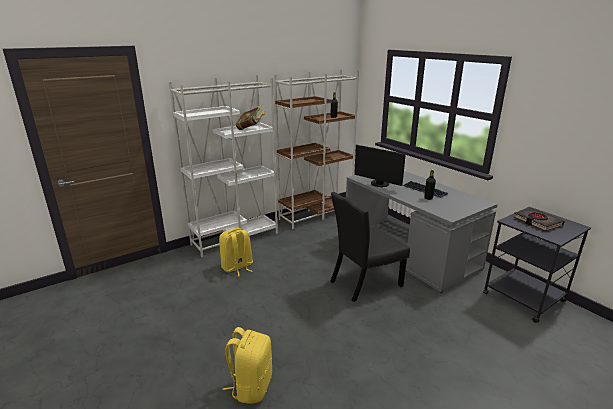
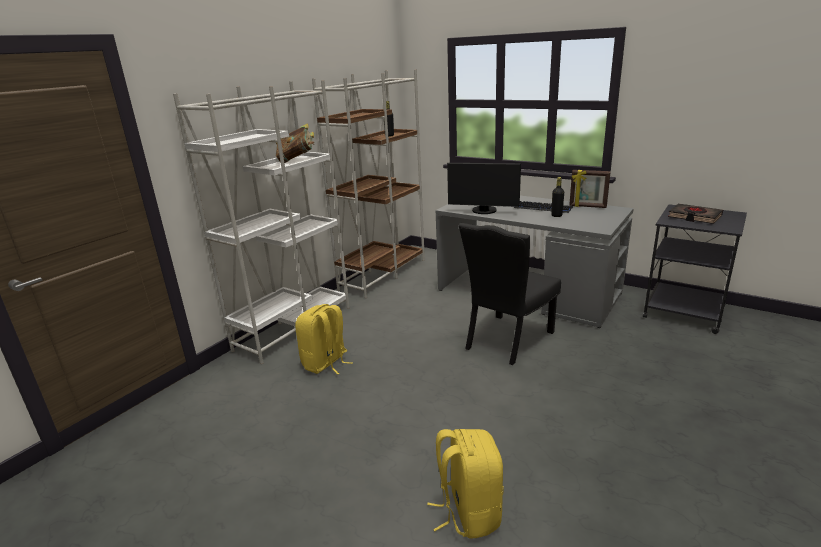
camera: 20 degrees left, 0 degrees up
none -> picture frame [569,170,611,208]

